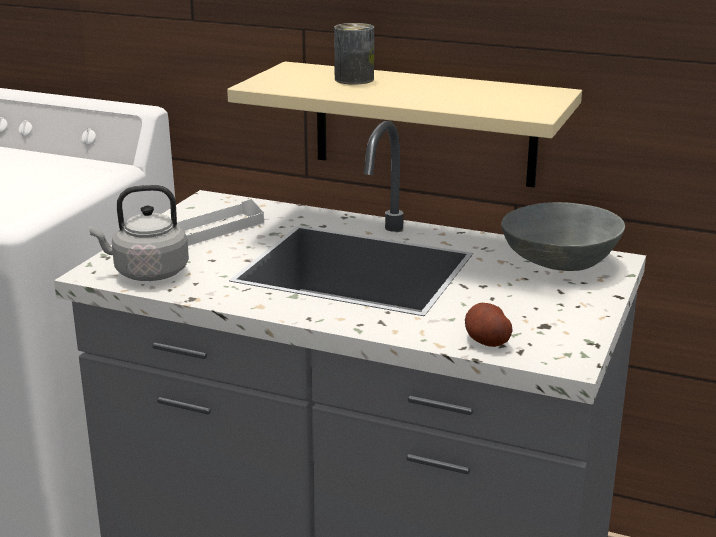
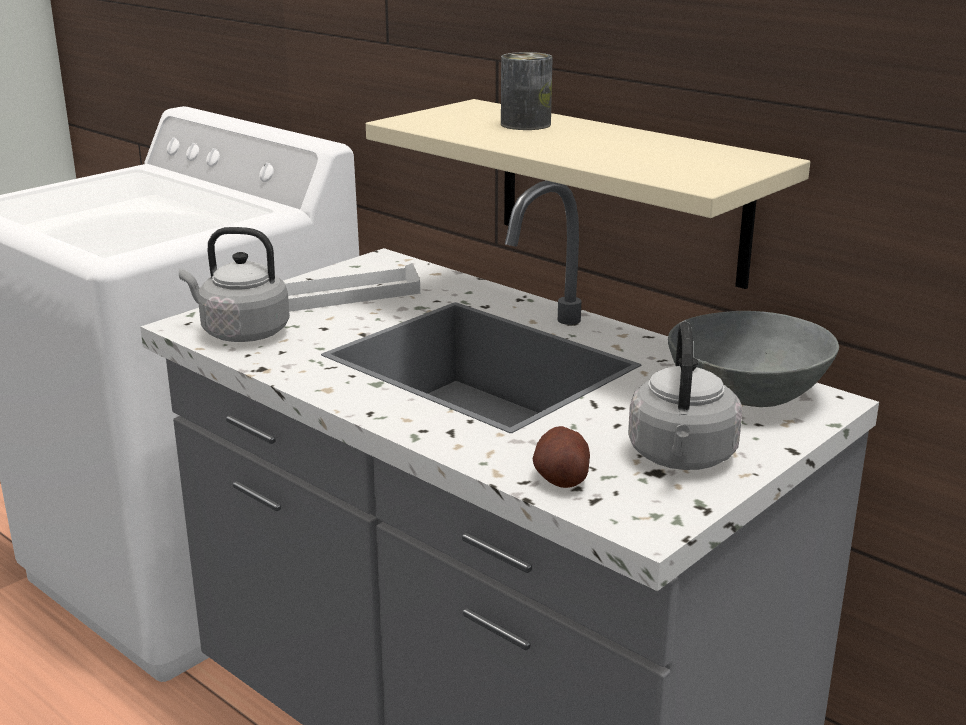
camera: 20 degrees right, 0 degrees up
none -> grey kettle [628,321,742,470]

